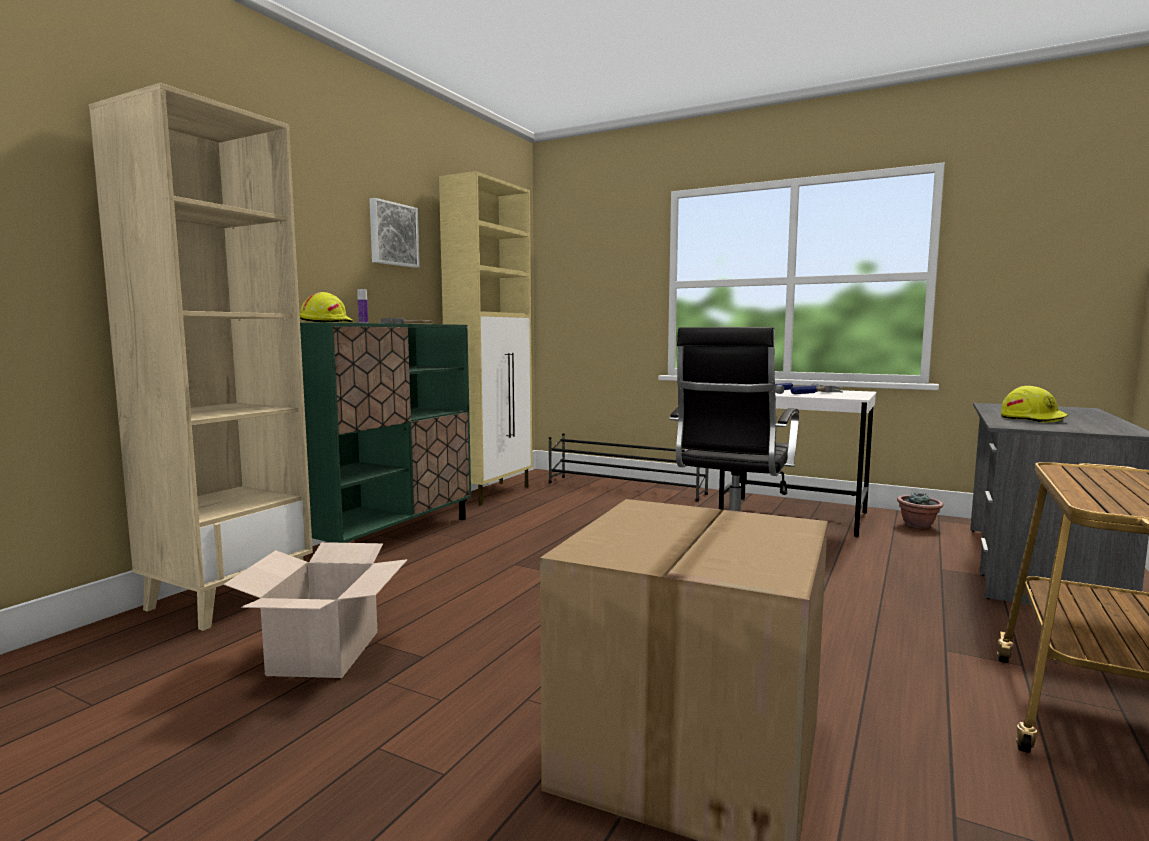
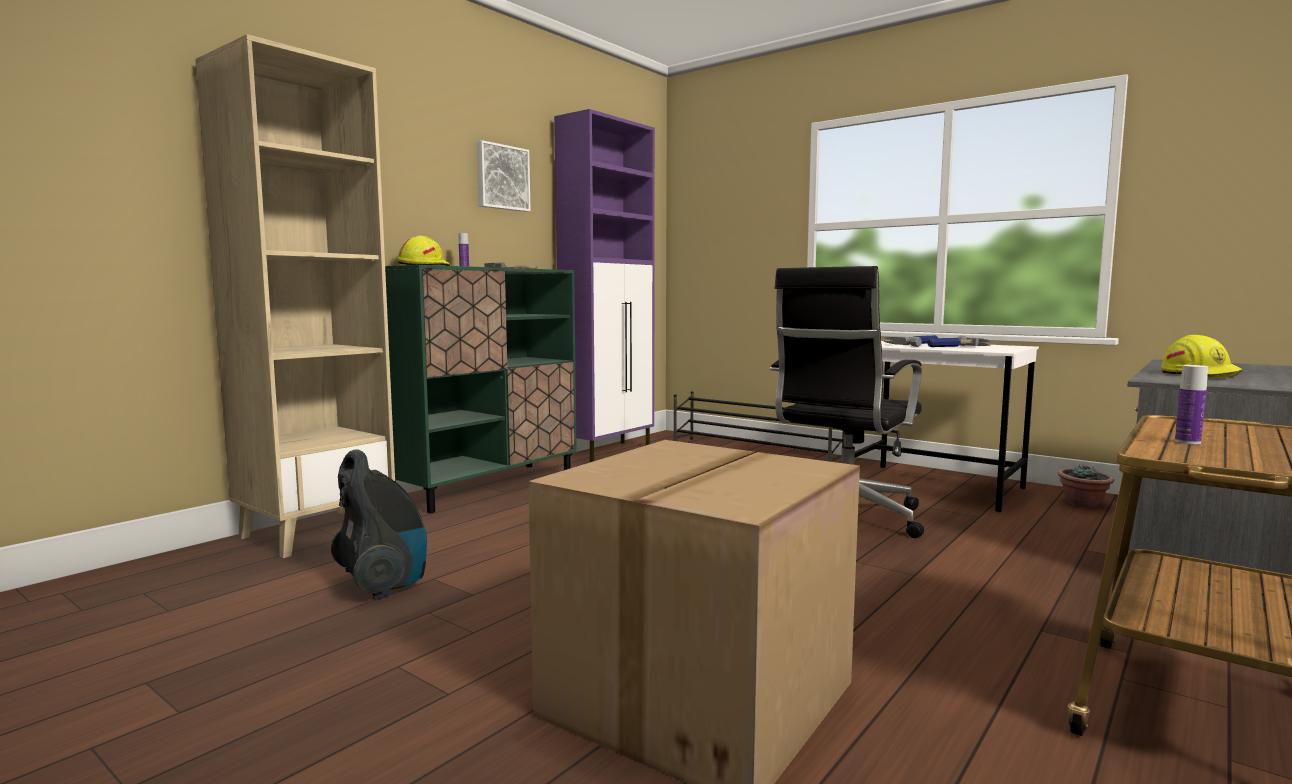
camera: 10 degrees right, 0 degrees up
cardboard box [224,542,407,678] -> vacuum cleaner [331,449,427,600]
beige cabinet [439,171,532,505] -> purple cabinet [554,109,655,462]
none -> bottle [1175,365,1208,444]

